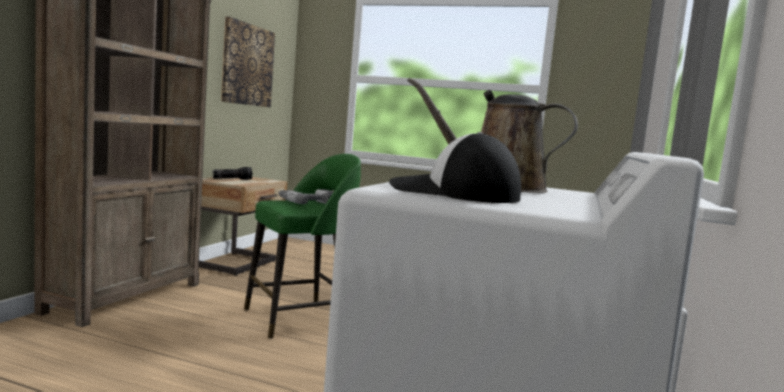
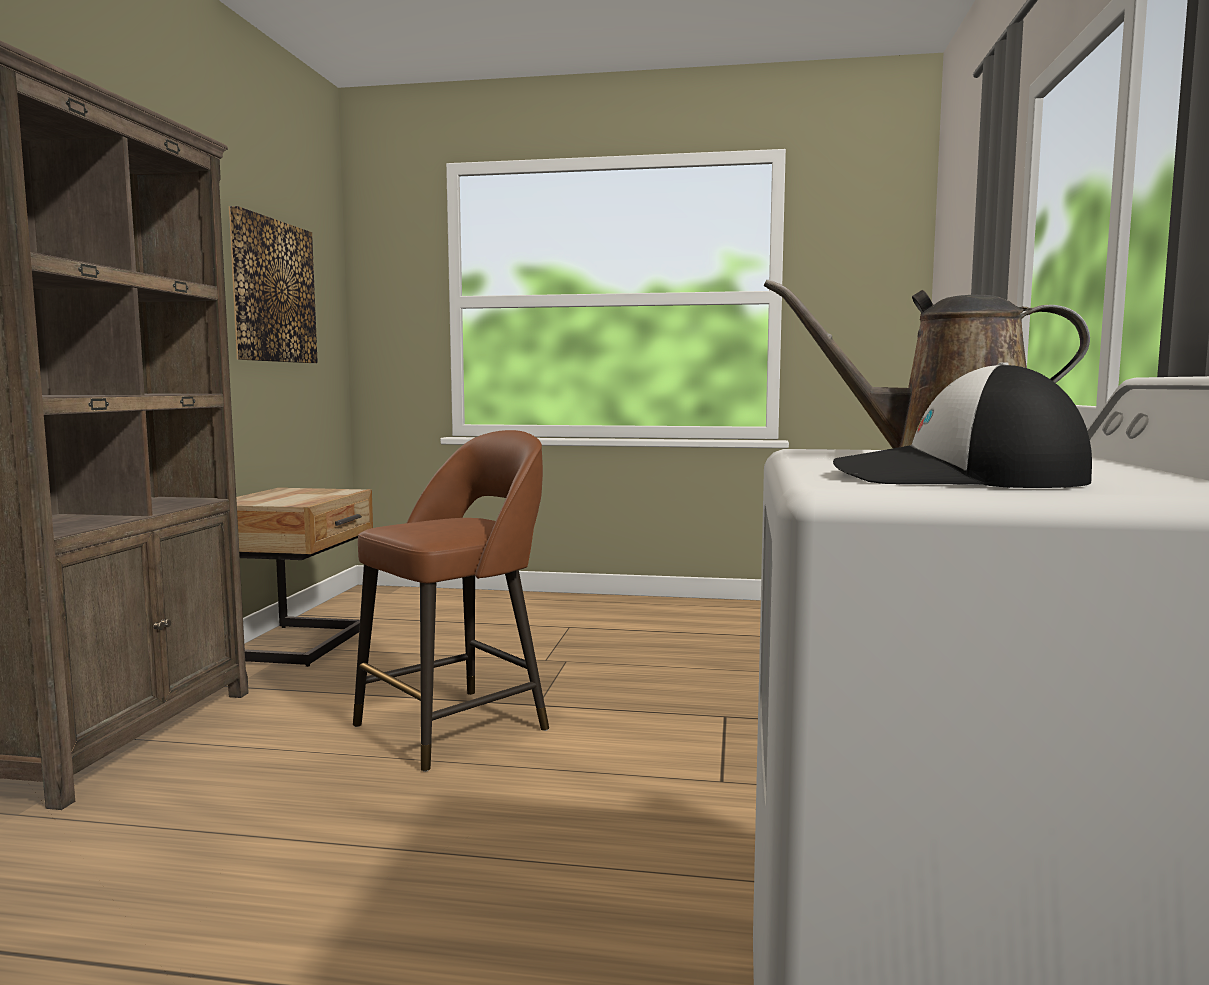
camera: 10 degrees left, 0 degrees up
flashlight [213,167,253,180] -> none
green stool [244,154,361,339] -> brown stool [353,430,549,772]
power drill [278,189,334,204] -> none

